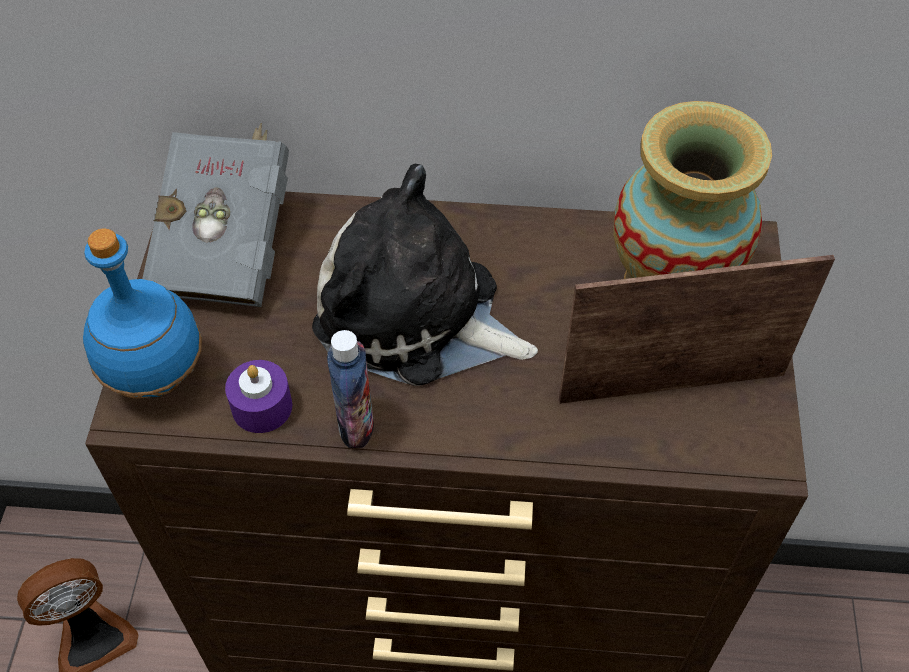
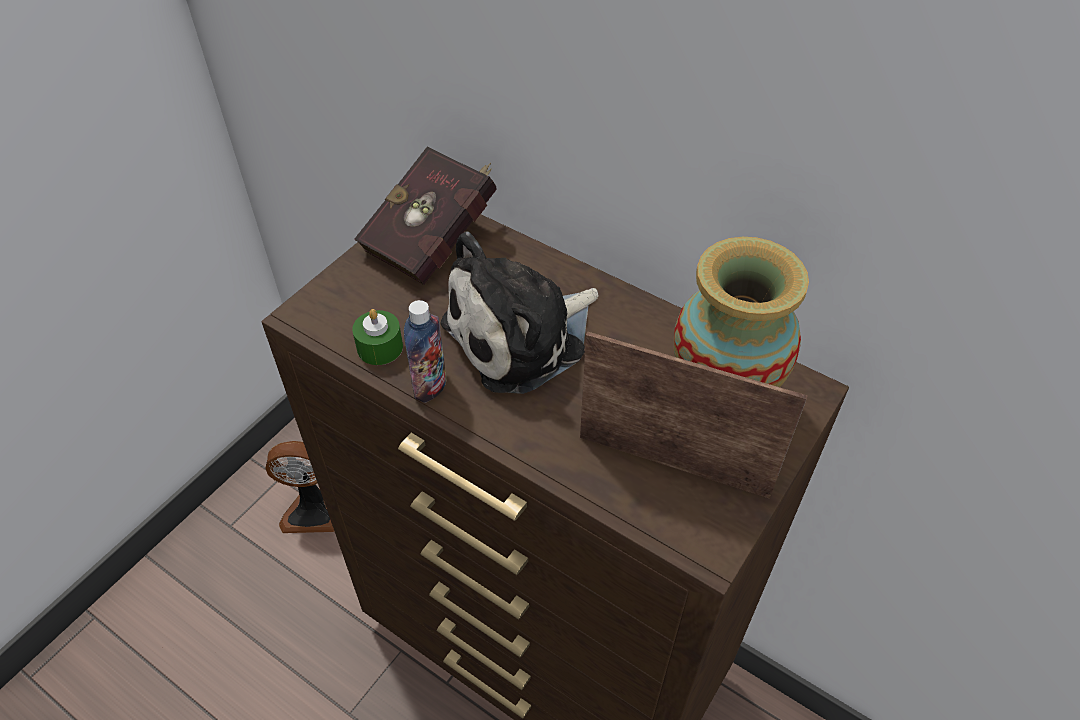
camera: 30 degrees right, 5 degrees down
blue bottle [83,228,202,398] -> none
grey book [142,123,289,307] -> red book [354,146,497,285]
purple candle [225,360,292,433] -> green candle [352,309,403,365]
plush toy [312,164,538,386] -> plush toy turned 90 degrees counterclockwise [440,232,598,394]

